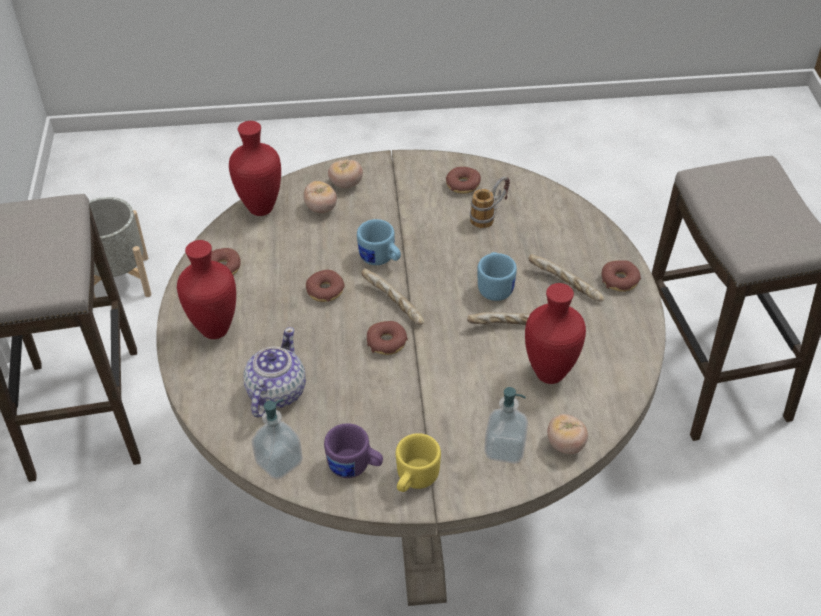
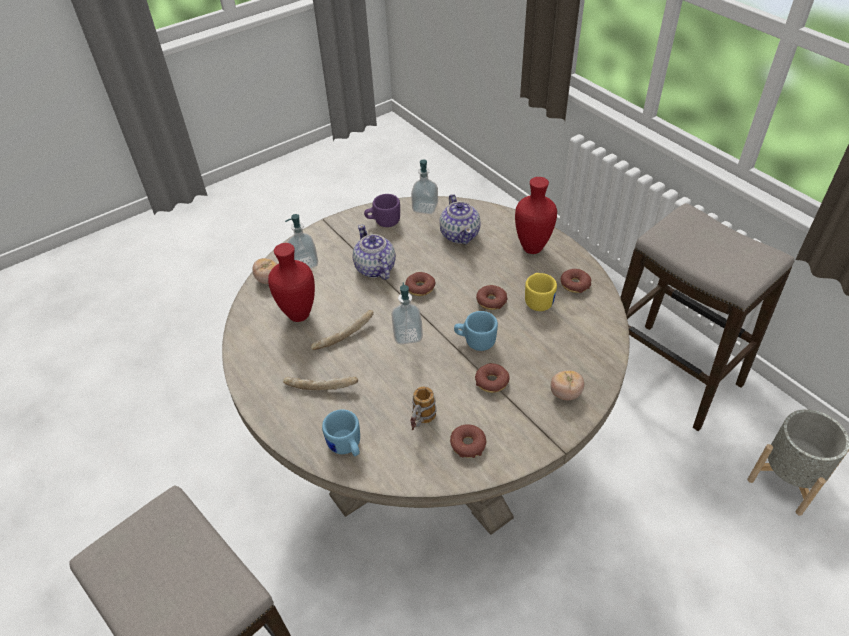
camera: 150 degrees right, 0 degrees up
red vase [229,121,281,216] -> none
tomato [303,181,337,213] -> none
bread [362,268,424,325] -> none
yellow mug [396,433,441,492] -> yellow mug moved to [525,273,557,311]
blue mug [477,252,517,301] -> blue mug moved to [322,409,360,456]
donut [601,260,641,292] -> donut moved to [475,363,510,393]
none -> teapot [352,224,396,280]
none -> soap dispenser [391,283,423,344]

